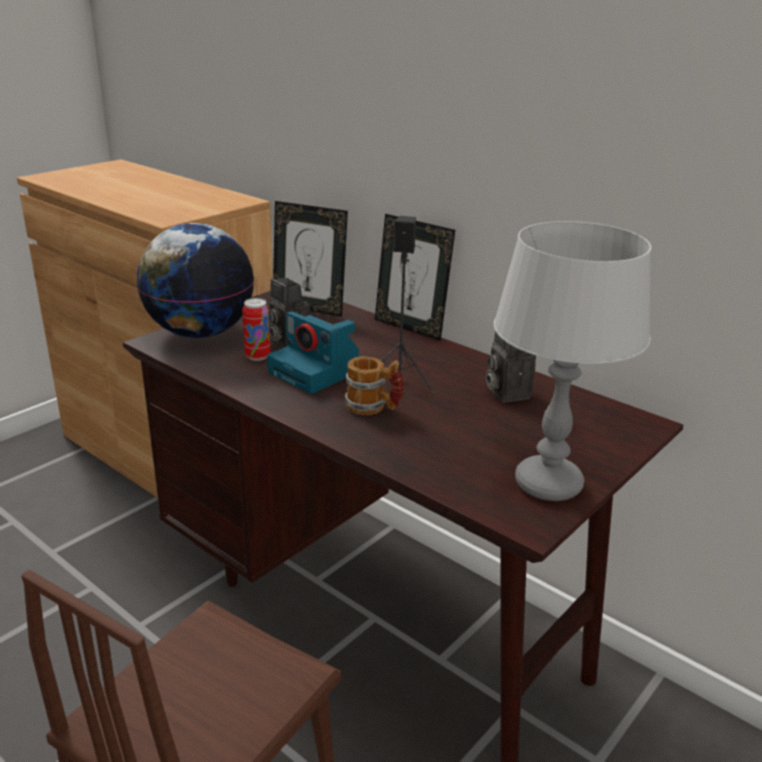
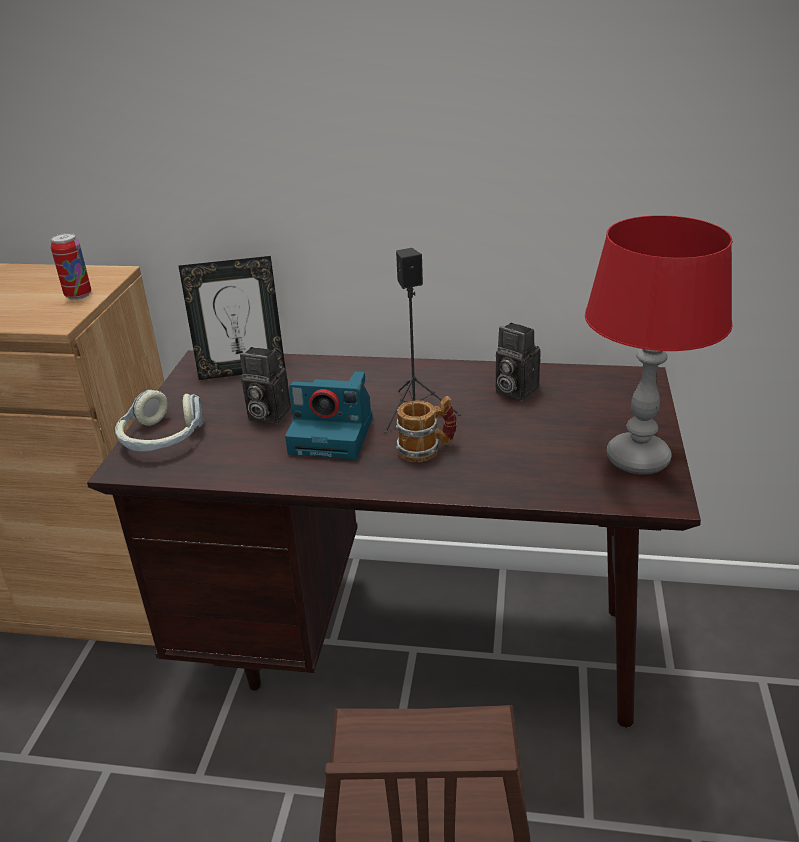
camera: 30 degrees left, 5 degrees up
globe [137,223,254,338] -> headphones [115,390,203,451]
can [242,298,271,361] -> can moved to [51,233,91,300]
picture frame [375,214,455,341] -> none
grey table lamp [494,221,651,501] -> red table lamp [585,215,733,474]

